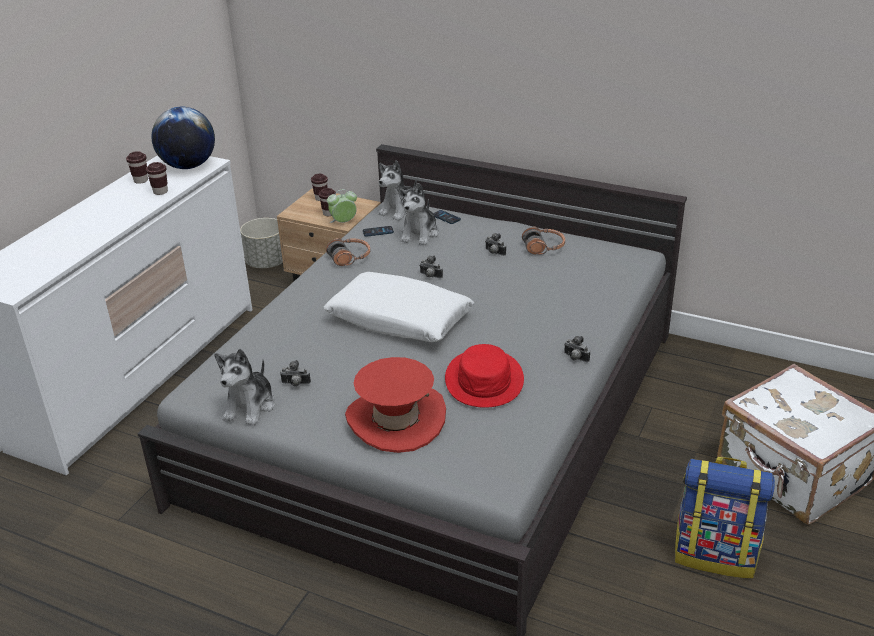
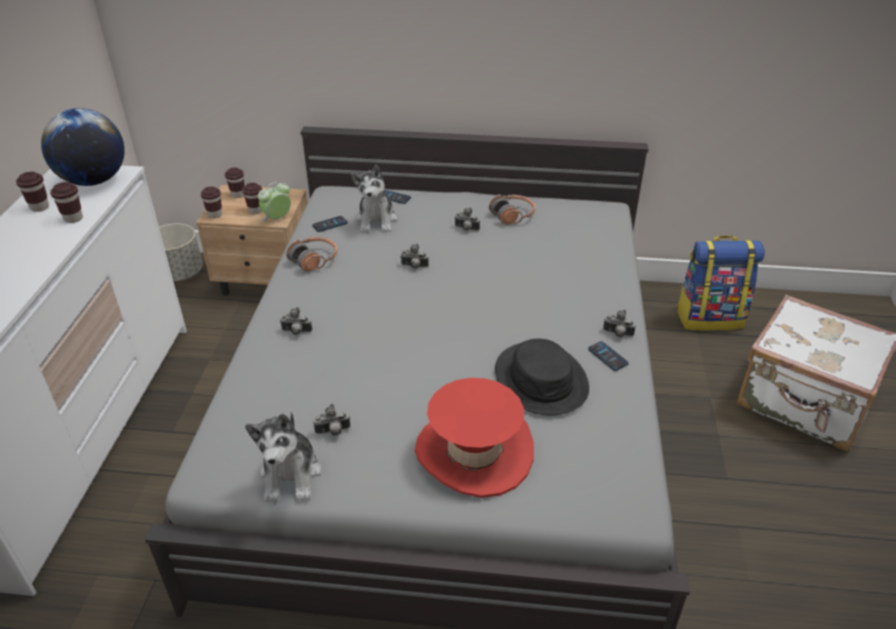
camera: 20 degrees left, 5 degrees up
white pillow [324,272,474,342] -> none
plush toy [378,160,417,221] -> none
red hat [445,344,524,408] -> black hat [495,339,589,415]
backpack [675,457,775,578] -> backpack moved to [676,236,765,331]
none -> brown cup [200,186,222,218]
none -> camera [280,307,312,335]
none -> phone [588,341,629,371]

